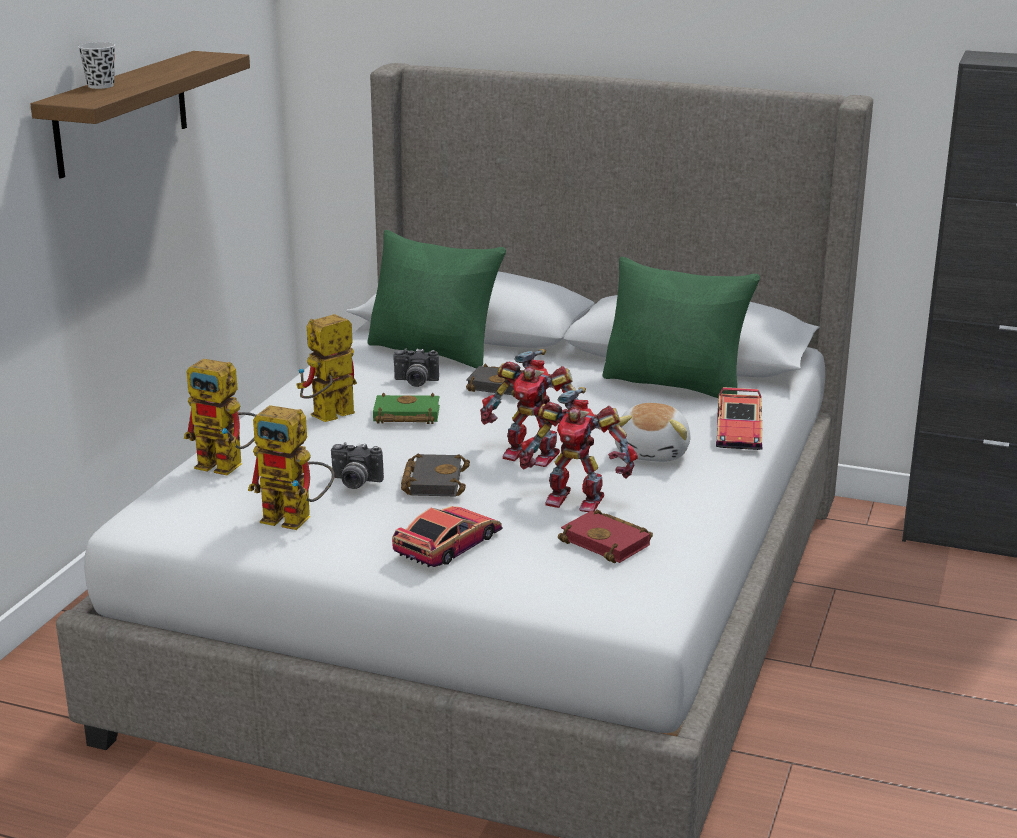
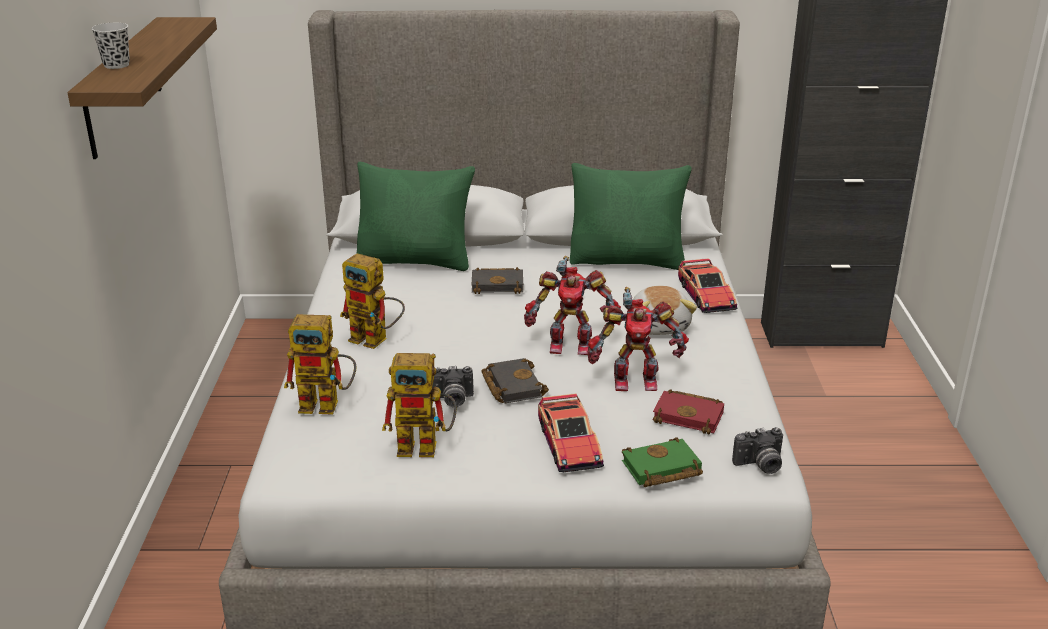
camera: 20 degrees left, 5 degrees up
toy robot [297,314,357,422] -> toy robot turned 90 degrees counterclockwise [340,253,405,349]
green book [373,393,440,424] -> green book moved to [622,437,703,487]
toy car [392,506,503,567] -> toy car turned 150 degrees clockwise [538,393,604,472]
camera [393,348,439,387] -> camera moved to [732,427,783,474]

